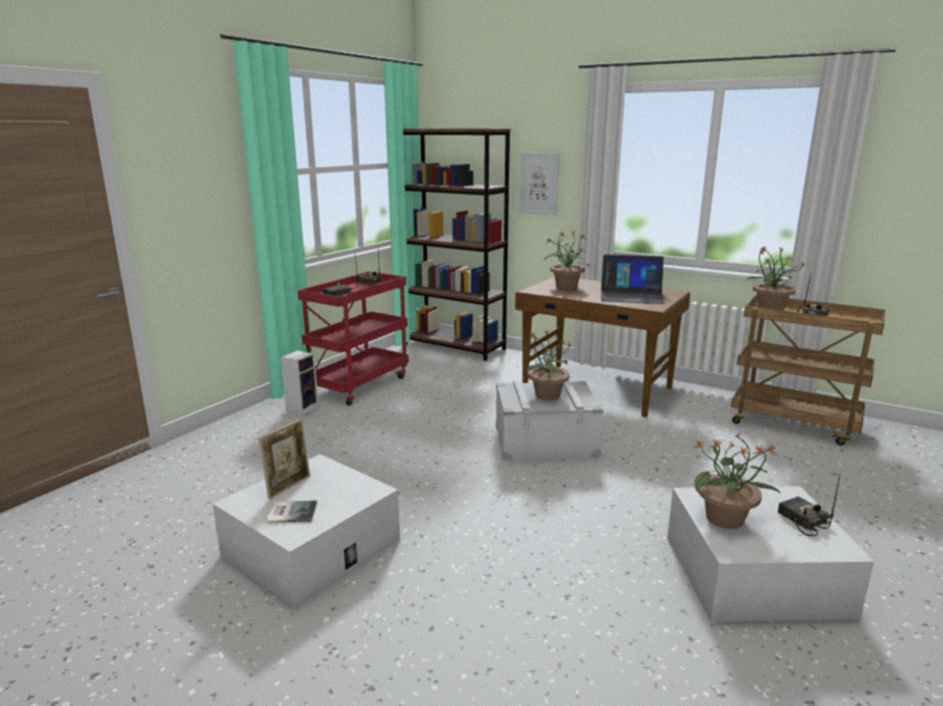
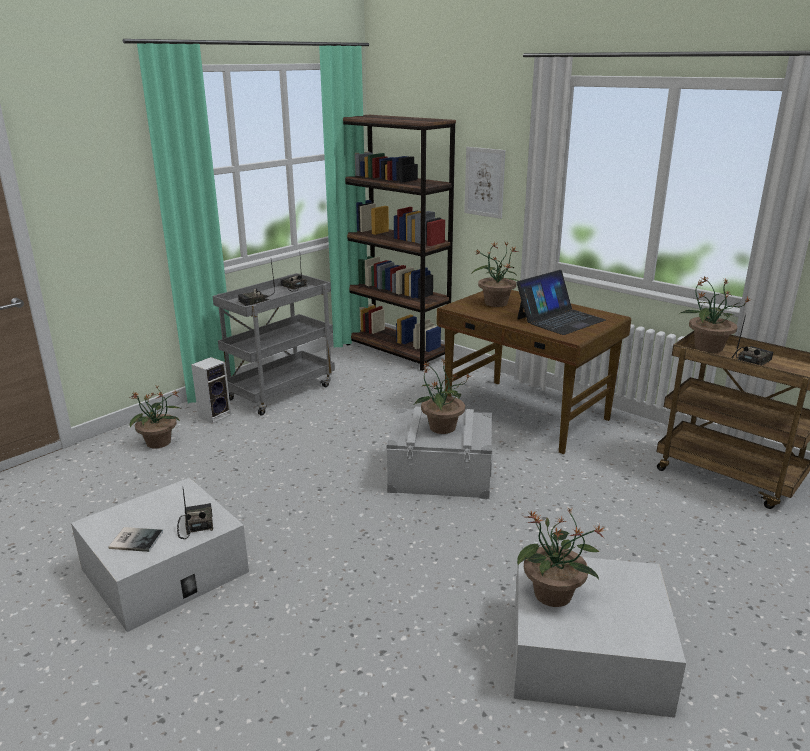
camera: 10 degrees right, 5 degrees up
picture frame [258,419,310,499] -> none
red cart [298,271,409,406] -> grey cart [213,273,335,416]
laptop [601,254,665,304] -> laptop turned 60 degrees counterclockwise [517,270,606,335]
radio [778,475,840,536] -> radio moved to [177,489,213,539]
none -> potted plant [129,386,181,448]

